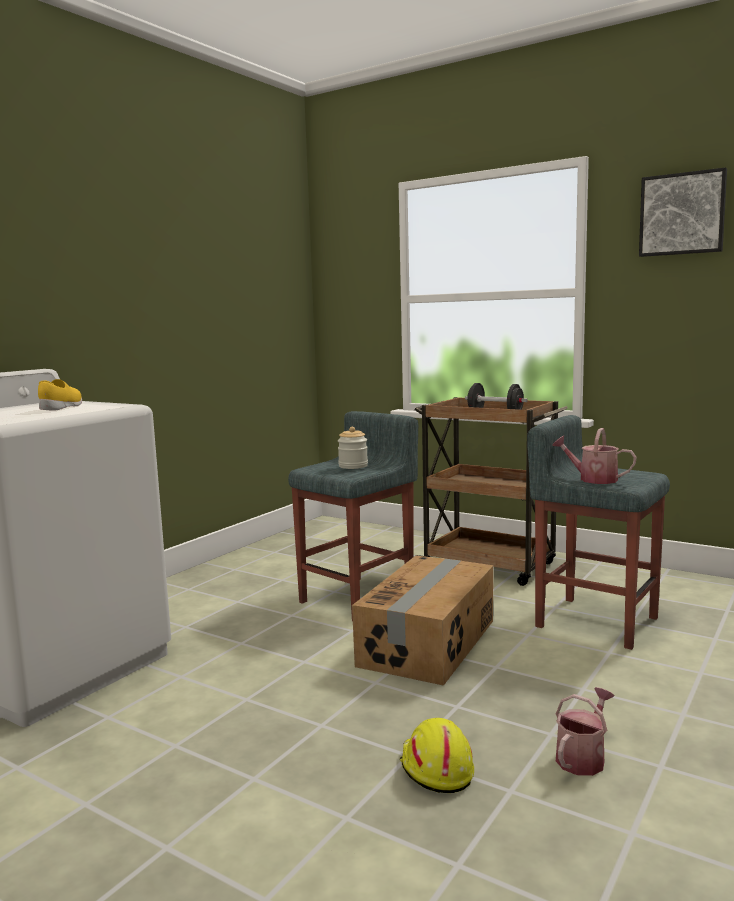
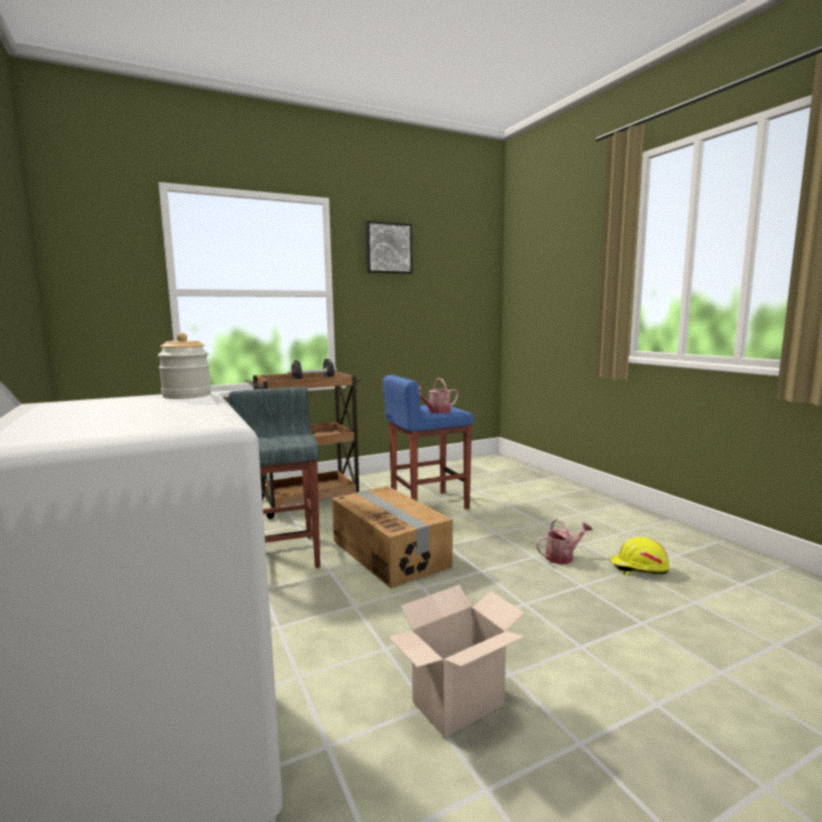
camera: 60 degrees left, 0 degrees up
yellow shoe [38,379,82,411] -> none
jar [338,427,368,469] -> jar moved to [158,333,212,399]
yellow hard hat [400,718,474,793] -> yellow hard hat moved to [609,537,670,575]
grey stool [527,415,670,650] -> blue stool [383,375,474,509]
watering can [556,687,615,776] -> watering can turned 90 degrees clockwise [536,518,593,564]
none -> cardboard box [388,585,525,738]

